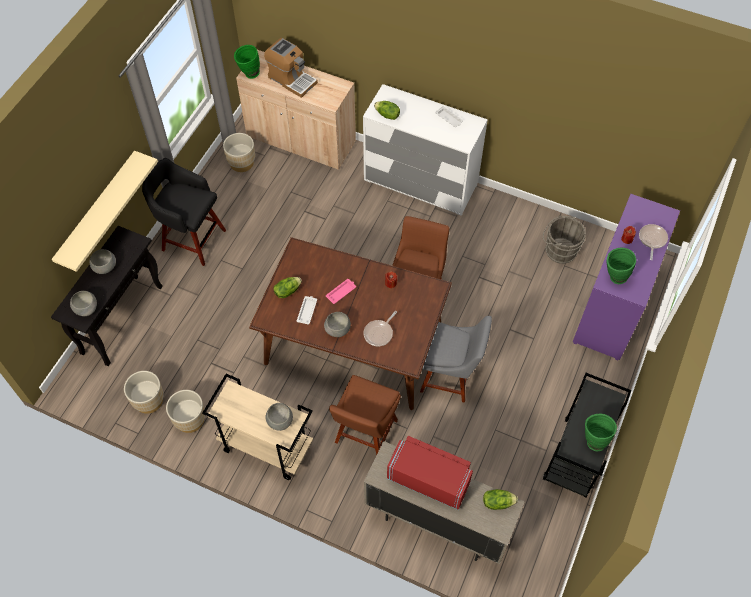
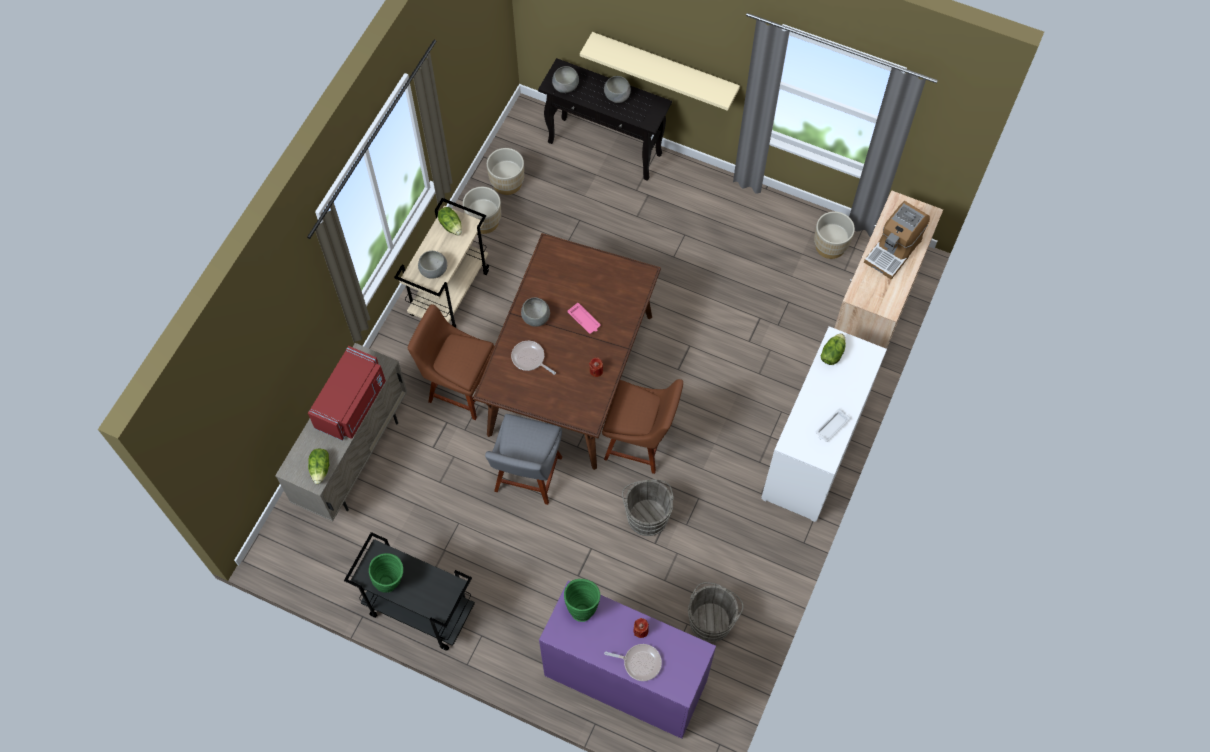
camera: 90 degrees right, 5 degrees up
black stool [142,158,226,266] -> none
green vase [234,45,260,79] -> none
lettuce [273,277,302,298] -> lettuce moved to [438,207,462,235]
white tray [297,296,317,324] -> none
none -> grey bucket [622,480,674,536]

